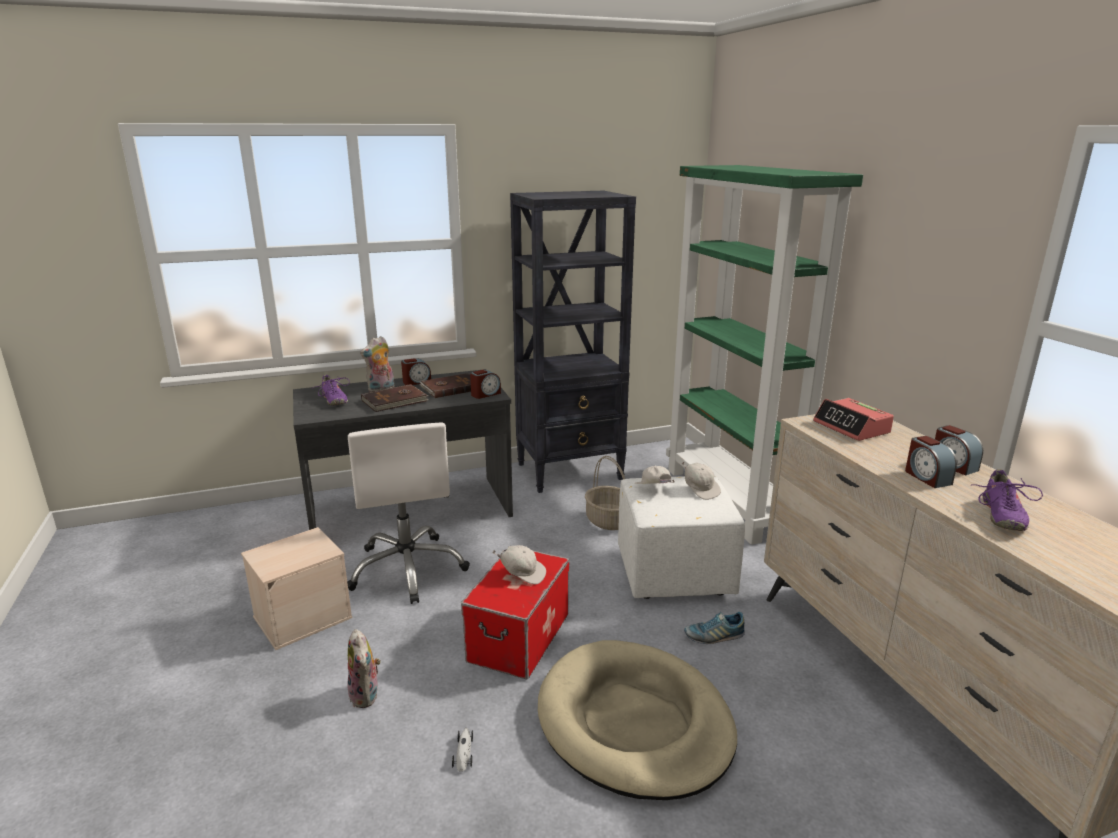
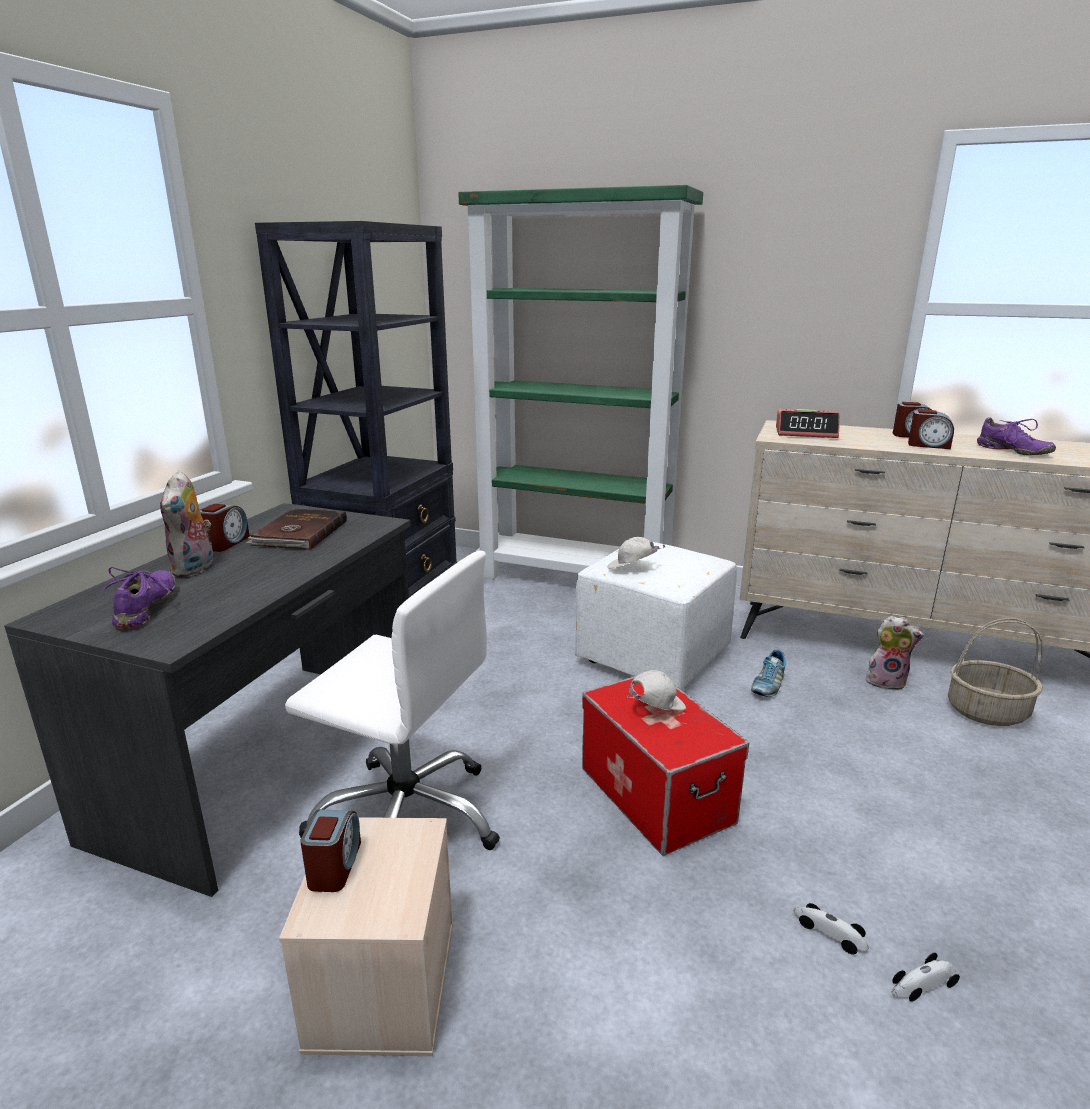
camera: 50 degrees left, 0 degrees up
purple shoe [313,375,350,405] -> purple shoe turned 105 degrees counterclockwise [99,567,175,628]
plush toy [347,629,381,708] -> plush toy moved to [866,616,924,691]
brown book [361,384,428,412] -> none
alarm clock [470,370,501,399] -> alarm clock moved to [300,810,361,892]
beige dog bed [538,640,737,800] -> none
basket [585,456,625,530] -> basket moved to [948,618,1043,726]
white cap [682,462,721,500] -> none
none -> toy car [892,953,960,1002]

